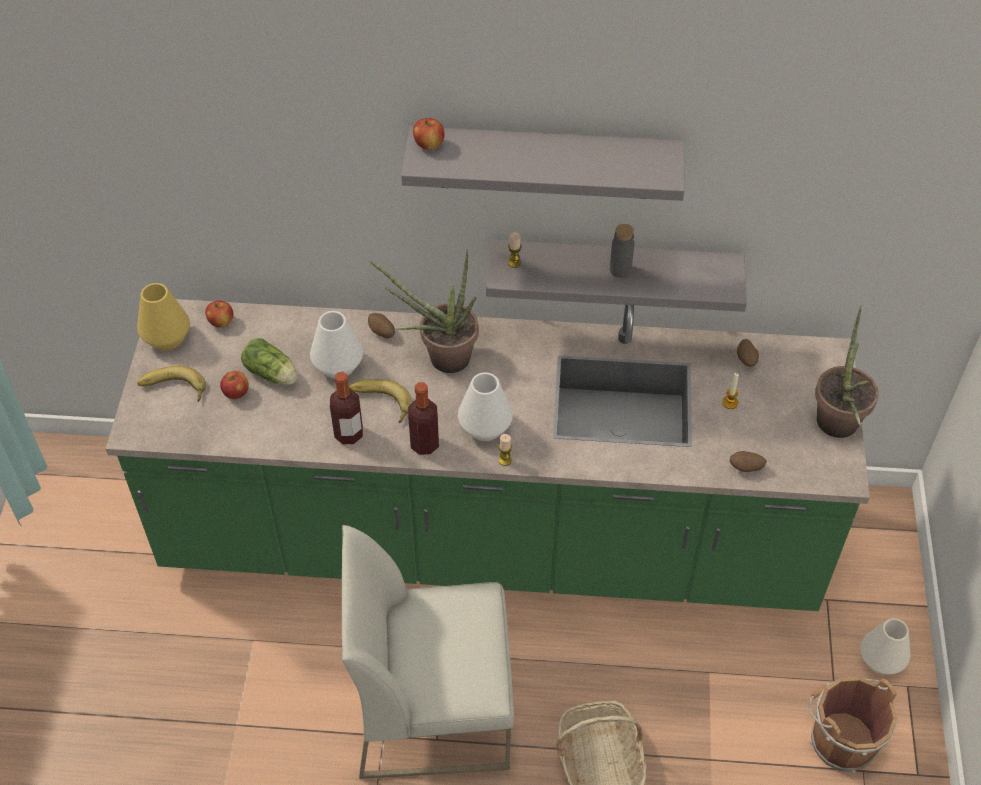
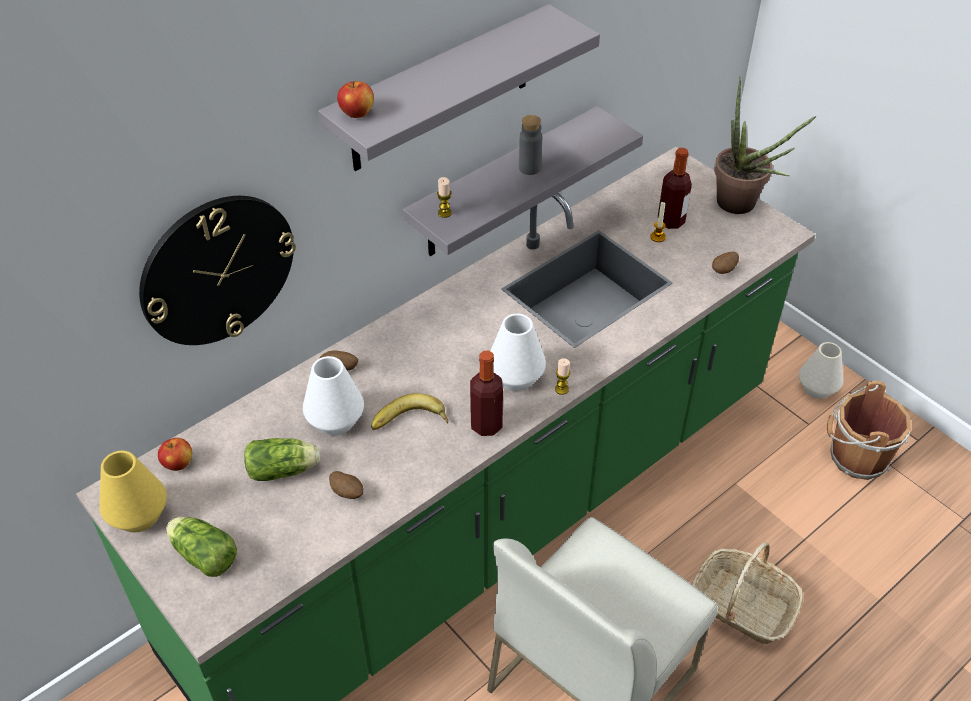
camera: 45 degrees left, 5 degrees down
banana [137,366,206,402] -> lettuce [166,517,237,577]
apple [220,371,249,399] -> none
bottle [330,372,363,444] -> bottle moved to [658,148,692,229]
potted plant [369,249,479,373] -> none
potato [737,339,759,367] -> potato moved to [329,471,364,499]
none -> wall clock [139,196,296,345]

